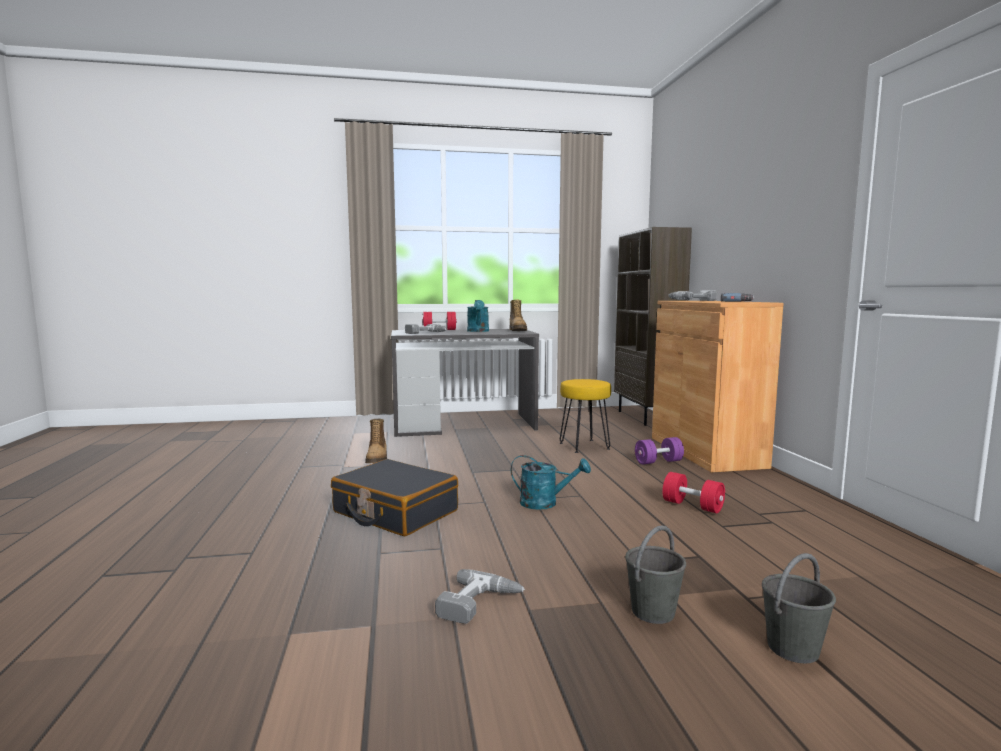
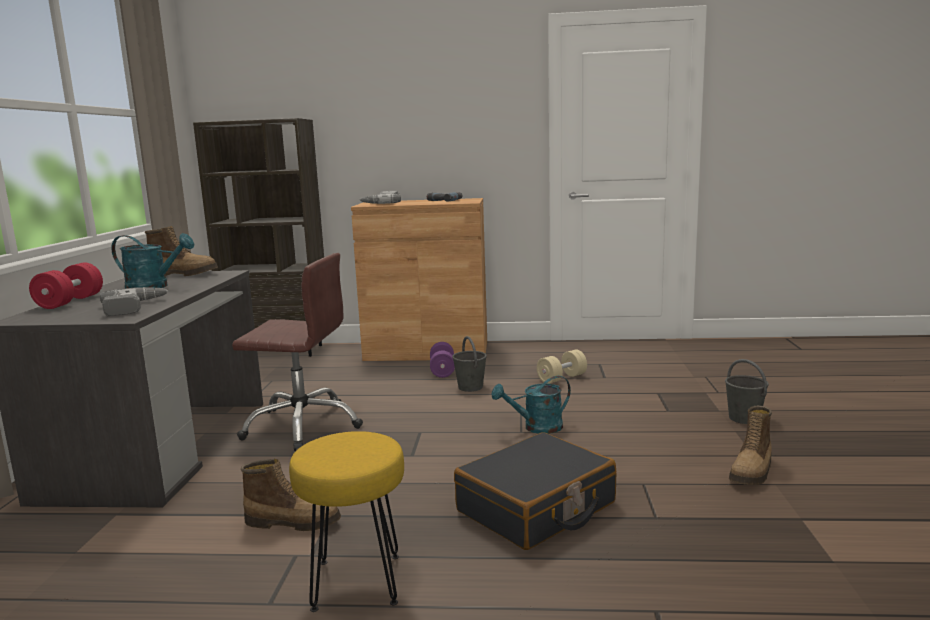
camera: 75 degrees left, 5 degrees up
power drill [435,569,525,624] -> boot [729,406,772,485]
turquoise watering can [511,455,591,510] -> turquoise watering can turned 135 degrees counterclockwise [491,376,571,434]
yellow stool [560,379,611,453] -> yellow stool moved to [289,431,404,612]
red dumbbell [662,472,725,513] -> beige dumbbell [537,350,587,384]
grey bucket [762,553,836,663] -> grey bucket moved to [452,336,487,392]
none -> brown office chair [232,253,363,451]

